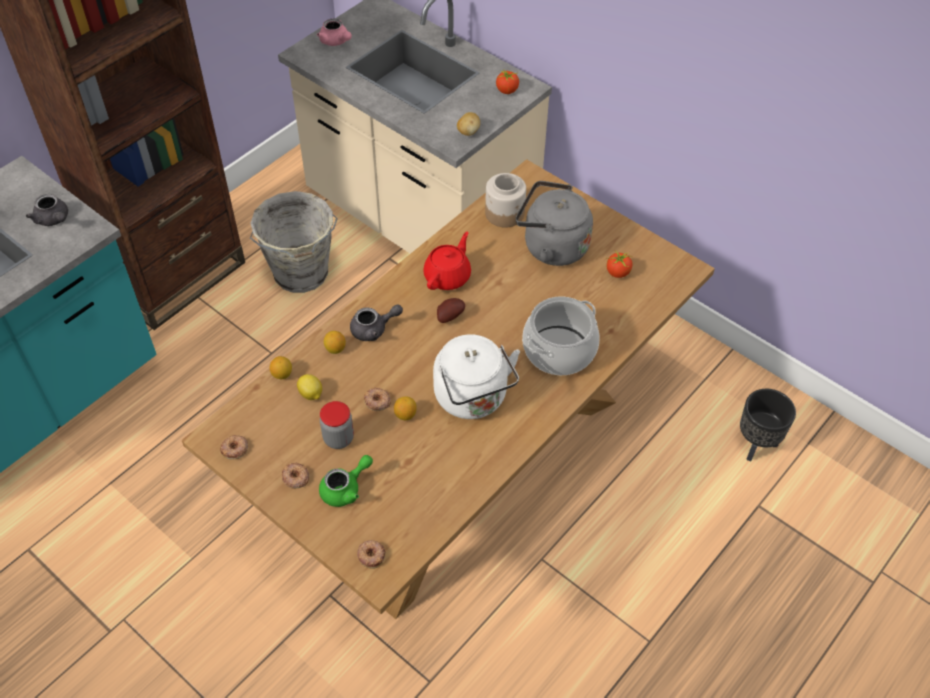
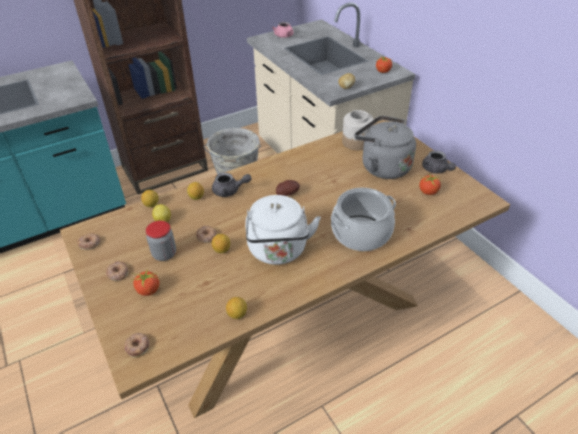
camera: 20 degrees right, 10 degrees down
grey teapot [26,194,68,226] -> grey teapot moved to [422,150,456,173]
green teapot [319,455,373,507] -> tomato [132,268,159,296]
red teapot [423,232,471,290] -> none
black planter [740,389,796,462] -> none
none -> lemon [226,297,247,319]

